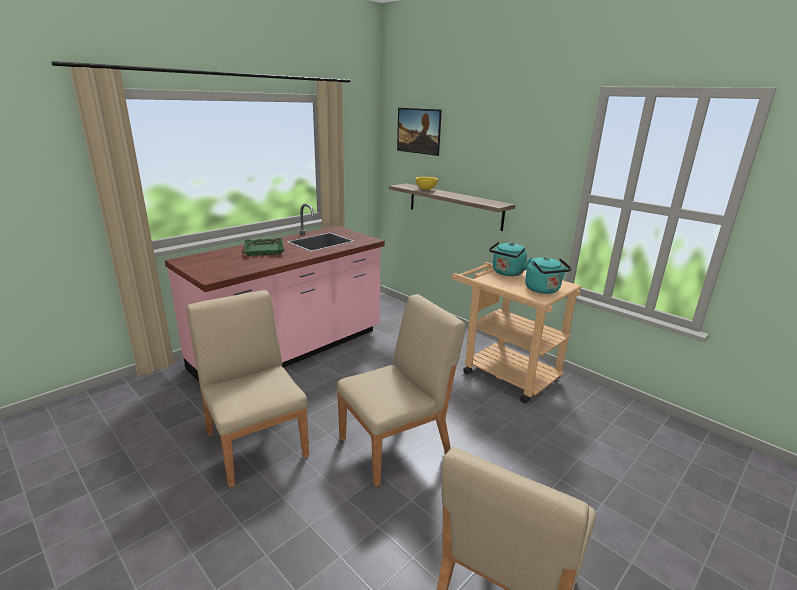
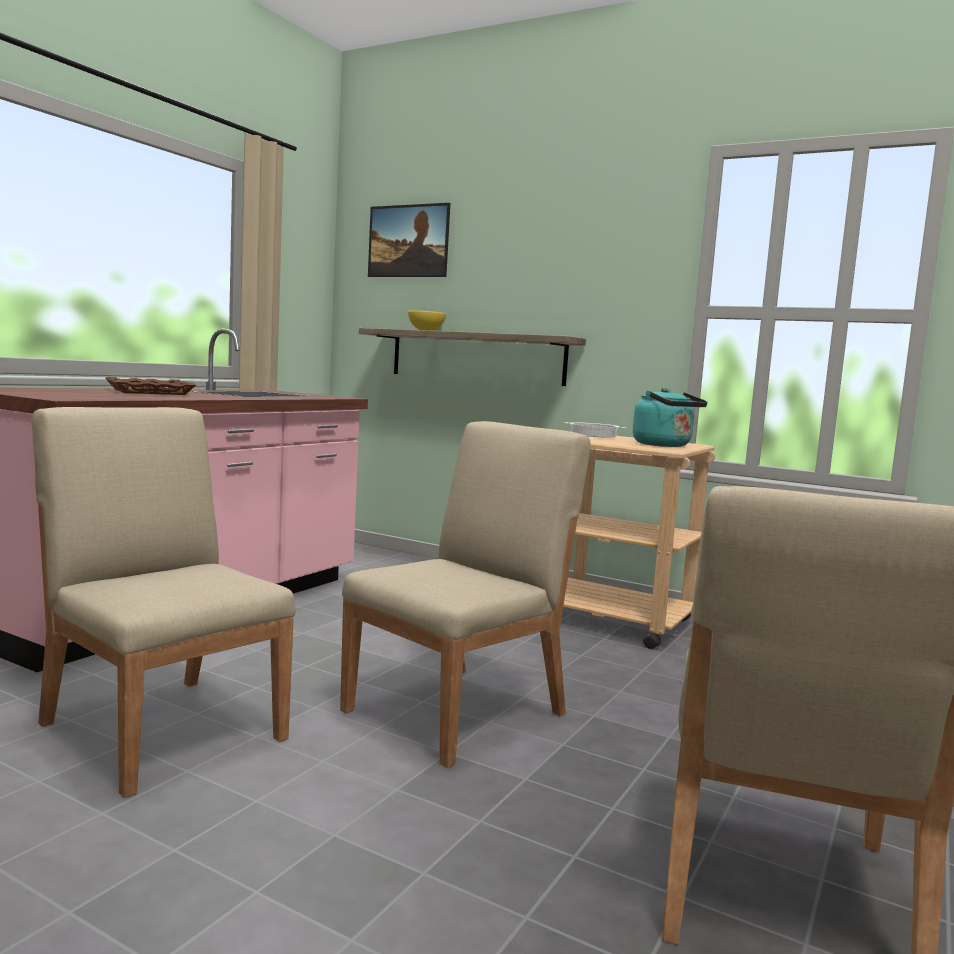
camera: 15 degrees left, 15 degrees down
green tray [244,238,285,256] -> brown tray [105,377,196,395]
turquoise kettle [489,242,533,276] -> cooking pot [564,422,626,438]

